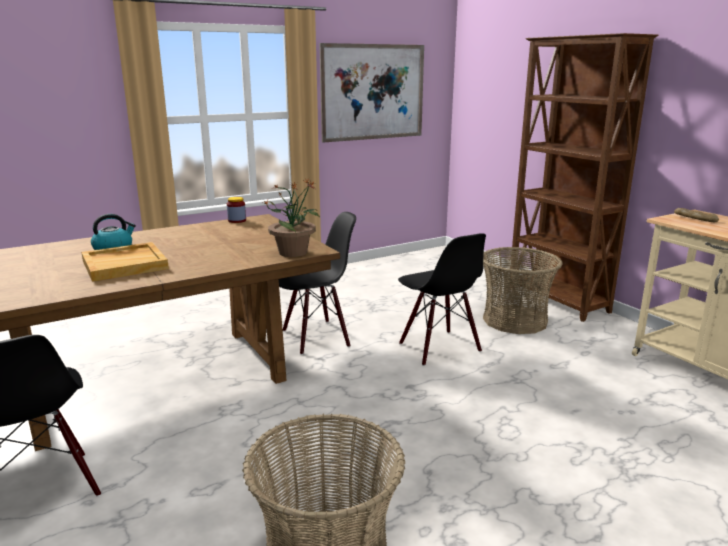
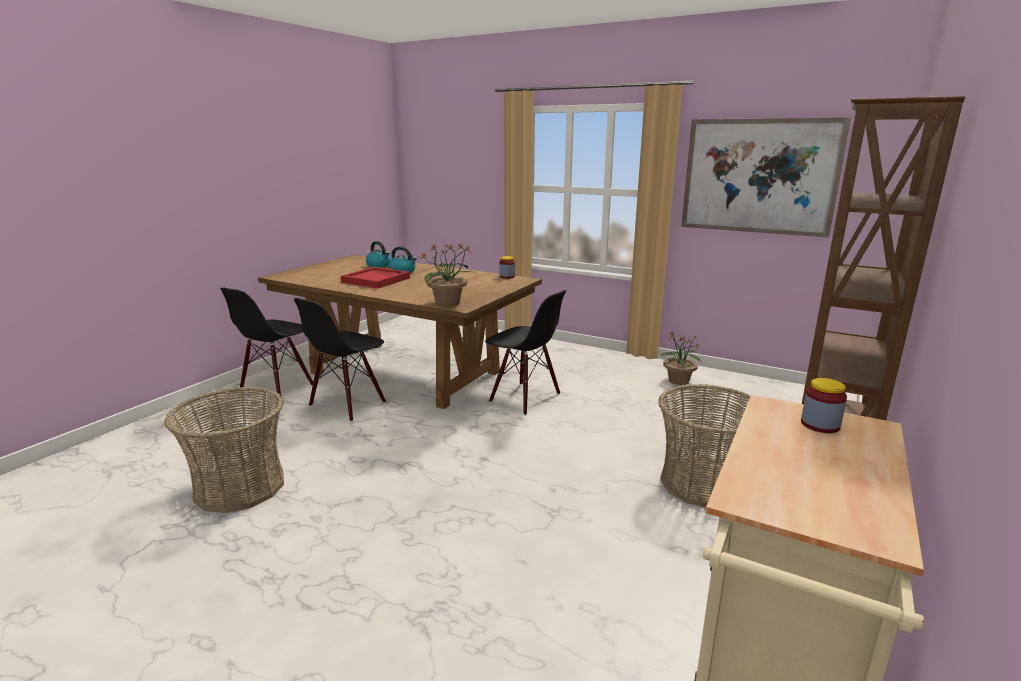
camera: 60 degrees right, 0 degrees up
beige tray [81,242,169,282] -> red tray [341,267,410,288]
black chair [398,233,486,366] -> black chair moved to [294,298,386,422]
bread [674,208,719,222] -> jar [801,378,847,433]
none -> kettle [366,241,392,268]
none -> potted plant [661,330,702,385]

